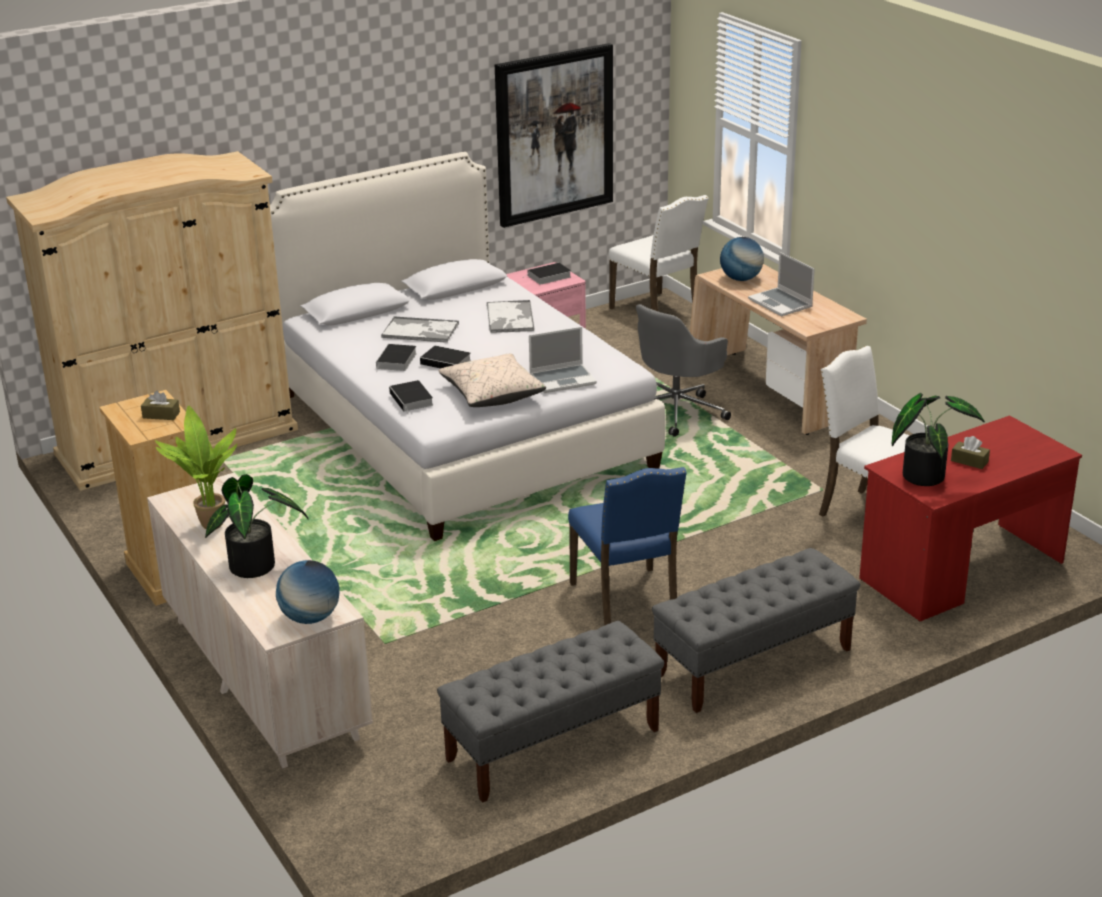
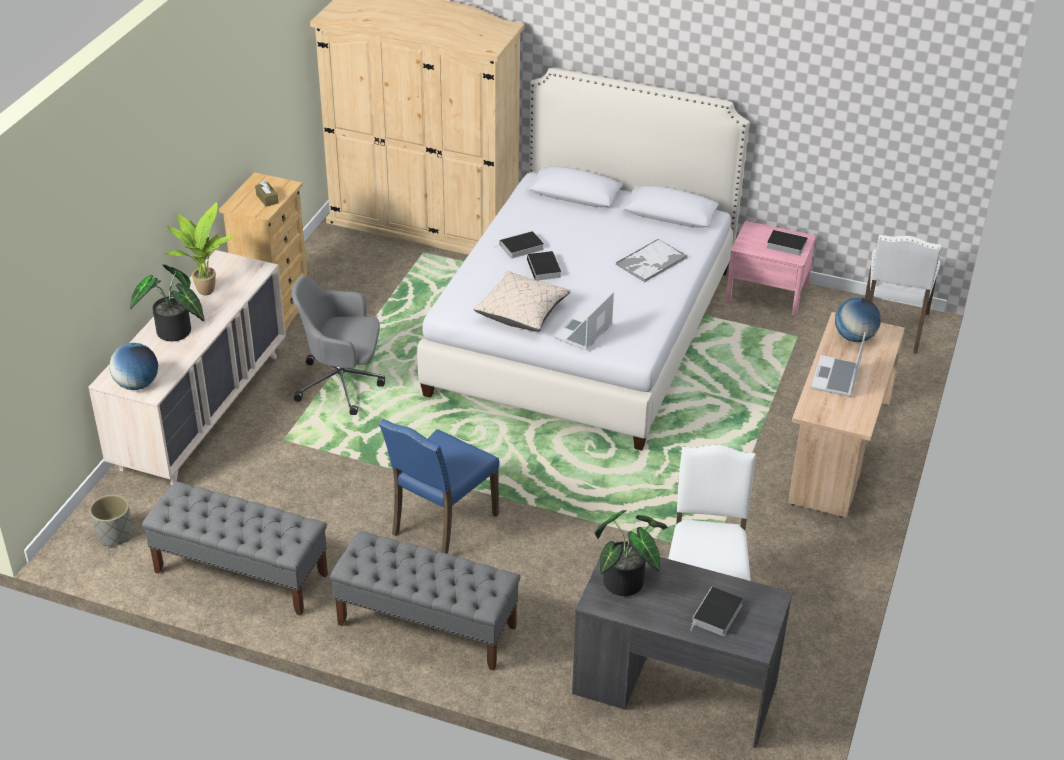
camera: 50 degrees right, 10 degrees up
tray [381,317,459,343] -> none
book [389,380,433,415] -> book moved to [690,587,743,636]
picture [495,43,613,228] -> none
laptop [529,327,597,393] -> laptop turned 90 degrees clockwise [553,292,614,350]
grey office chair [636,304,731,437] -> grey office chair moved to [292,275,385,415]
red desk [859,415,1082,621] -> grey desk [572,543,793,748]
brown tissue box [951,436,990,469] -> none
none -> grey planter [90,494,132,546]

